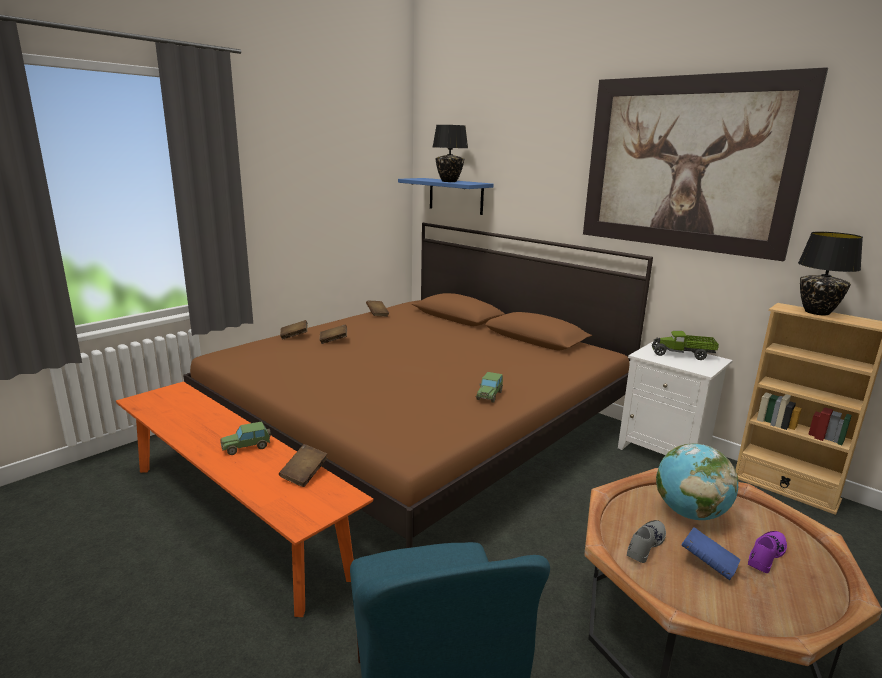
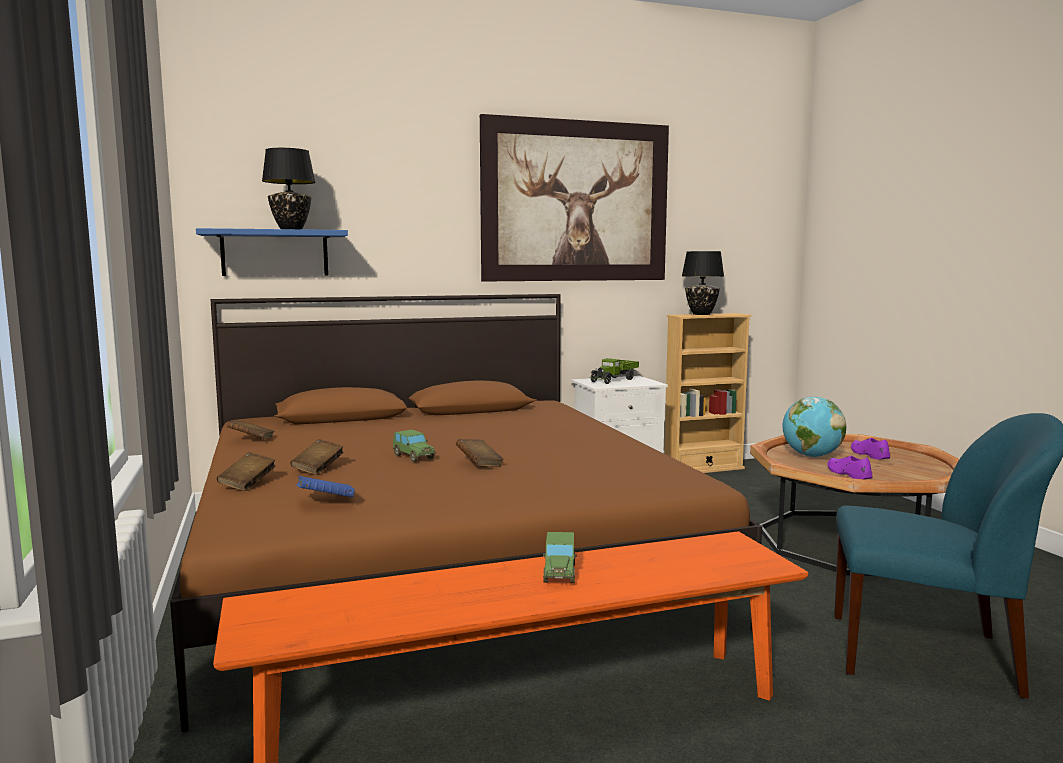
camera: 60 degrees left, 10 degrees down
brown book [279,444,327,487] -> brown book moved to [456,439,504,467]
toy car [476,372,503,403] -> toy car moved to [393,430,436,462]
grey shoe [627,520,666,563] -> purple shoe [827,456,872,479]
blue book [681,527,740,580] -> blue book moved to [296,476,355,498]

